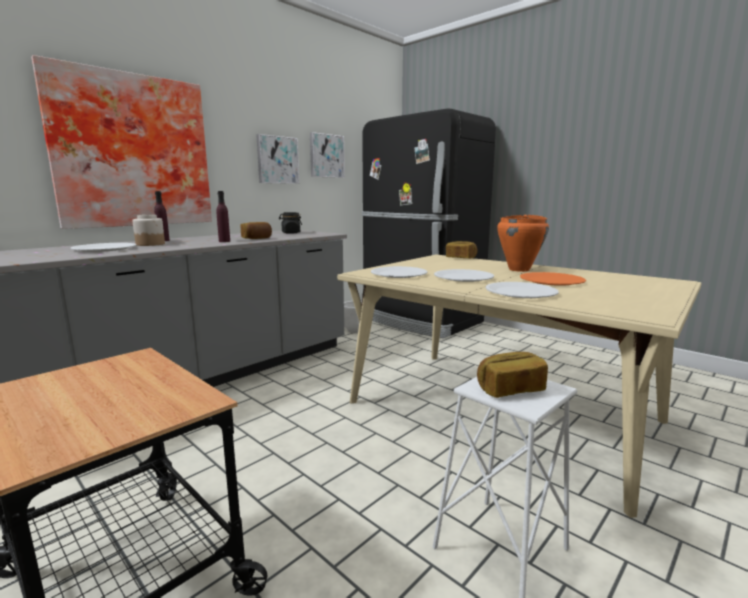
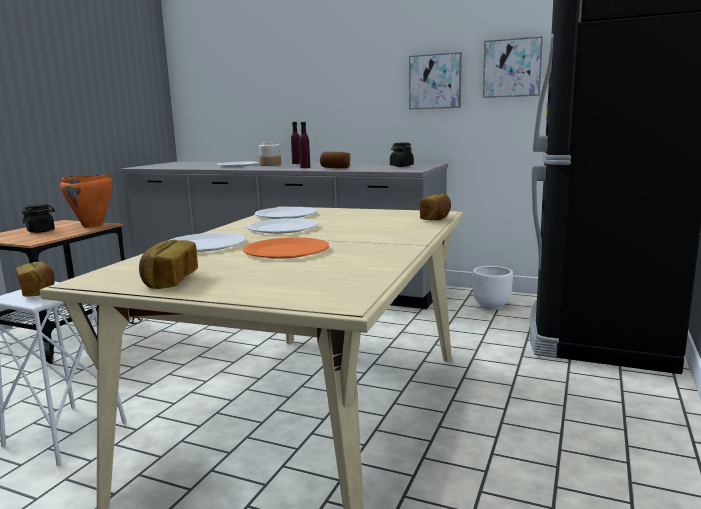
camera: 70 degrees right, 0 degrees up
picture [31,55,212,229] -> none
orange cooking pot [497,215,549,272] -> orange cooking pot moved to [60,174,113,228]
none -> black jar [22,204,55,233]
none -> bread [139,240,198,289]

